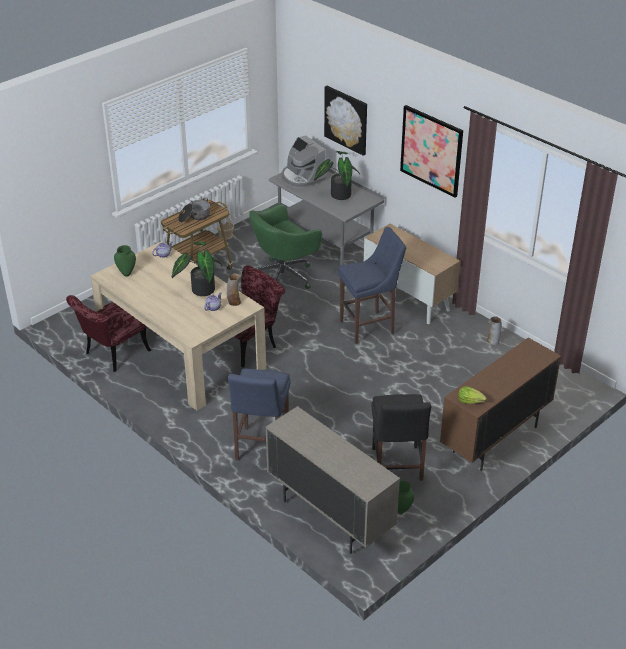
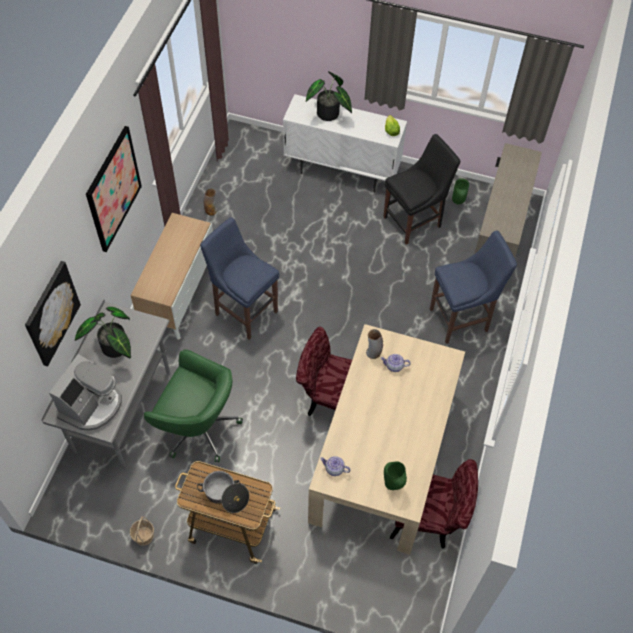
camera: 120 degrees left, 20 degrees up
potted plant [172,242,222,296] -> potted plant moved to [306,71,352,121]
brown cabinet [440,338,561,471] -> white cabinet [283,94,407,193]

